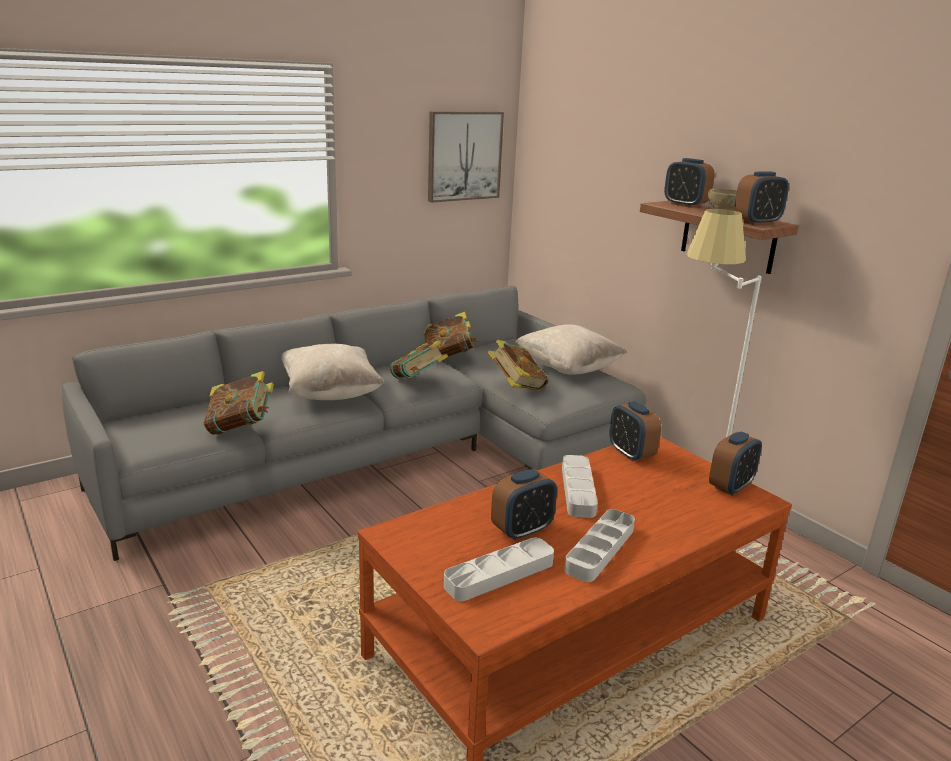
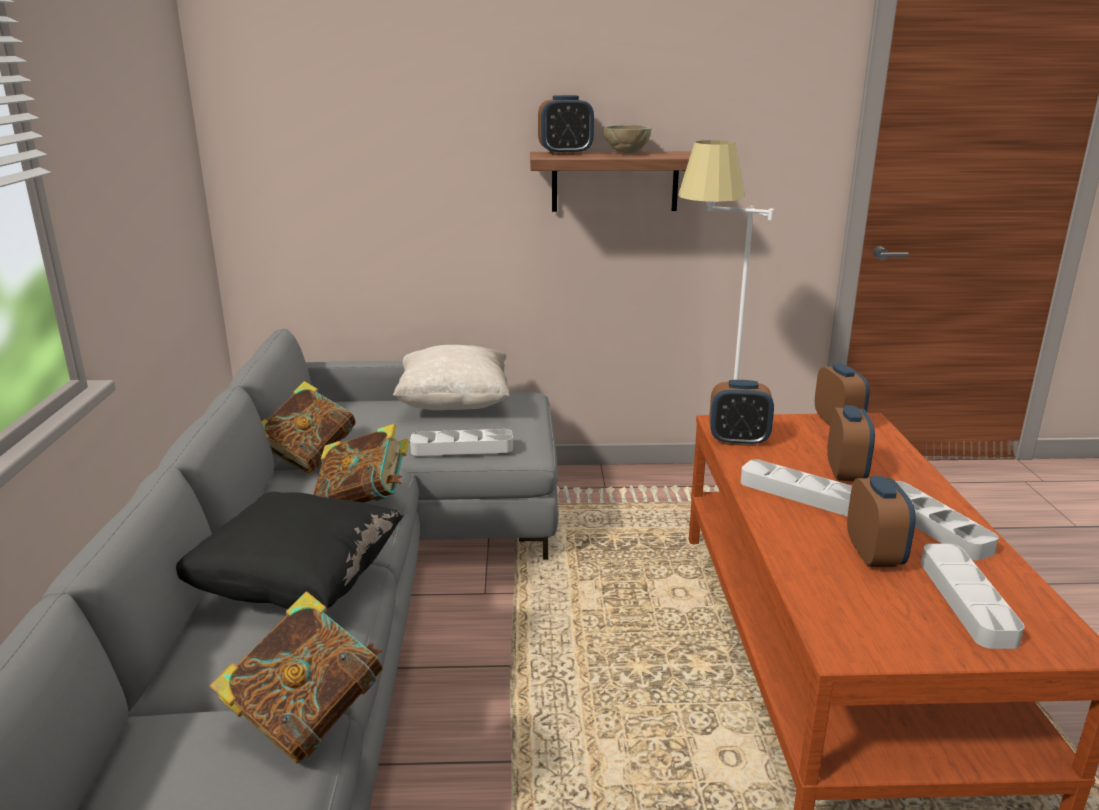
camera: 55 degrees left, 0 degrees up
beige pillow [281,344,384,400] -> black pillow [176,492,404,609]
picture [428,111,504,203] -> none
book [488,340,549,391] -> grey tray [410,429,513,456]
alarm clock [734,171,789,225] -> alarm clock moved to [827,405,875,481]

